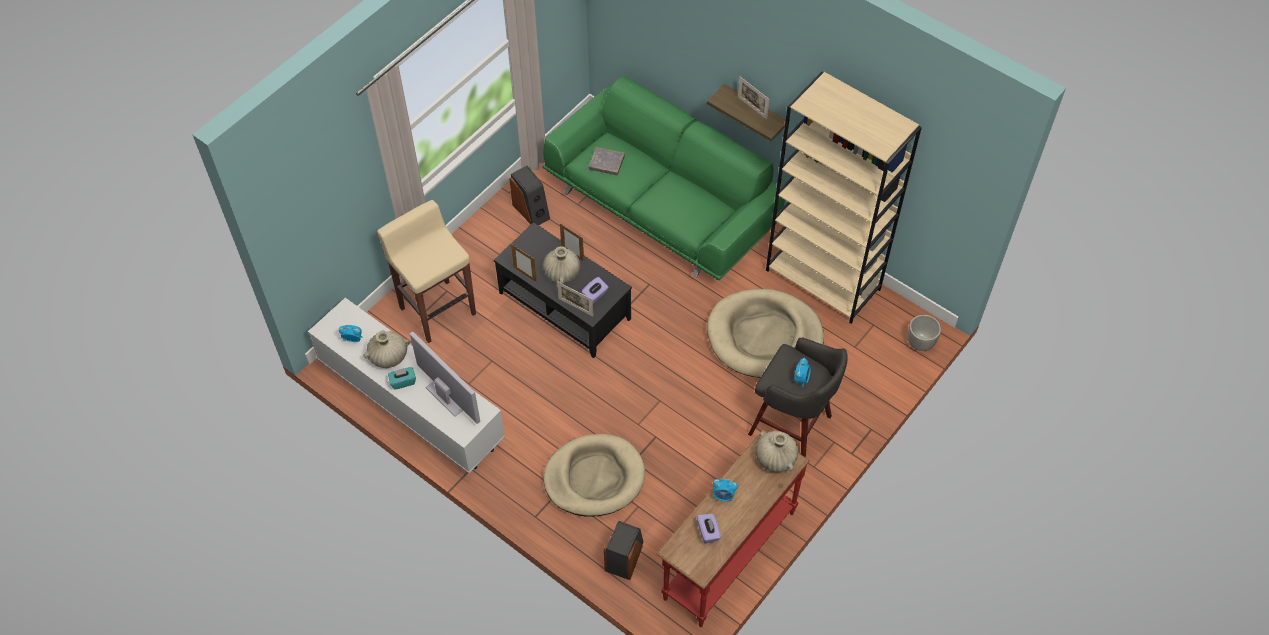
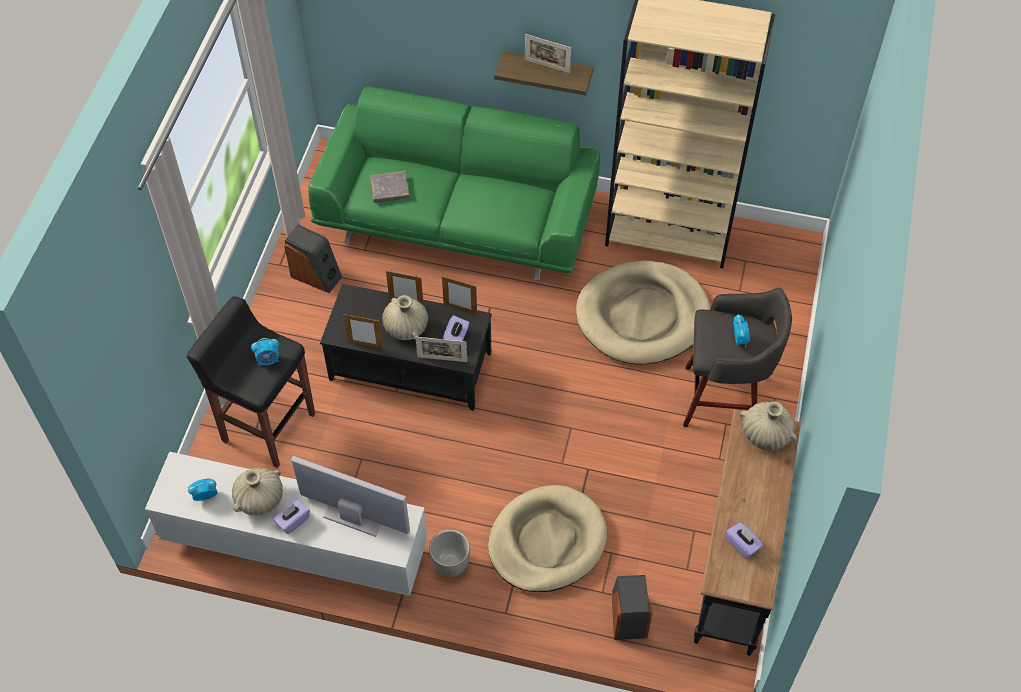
camera: 25 degrees left, 0 degrees up
beige stool [377,200,476,343] -> black stool [187,296,315,468]
turquoise tissue box [388,367,416,390] -> purple tissue box [273,500,310,534]
red console table [656,429,810,627] -> black console table [694,409,801,656]
alarm clock [713,479,738,501] -> alarm clock moved to [251,338,279,366]
planter [908,315,941,351] -> planter moved to [429,530,470,577]
none -> picture frame [442,276,477,314]

